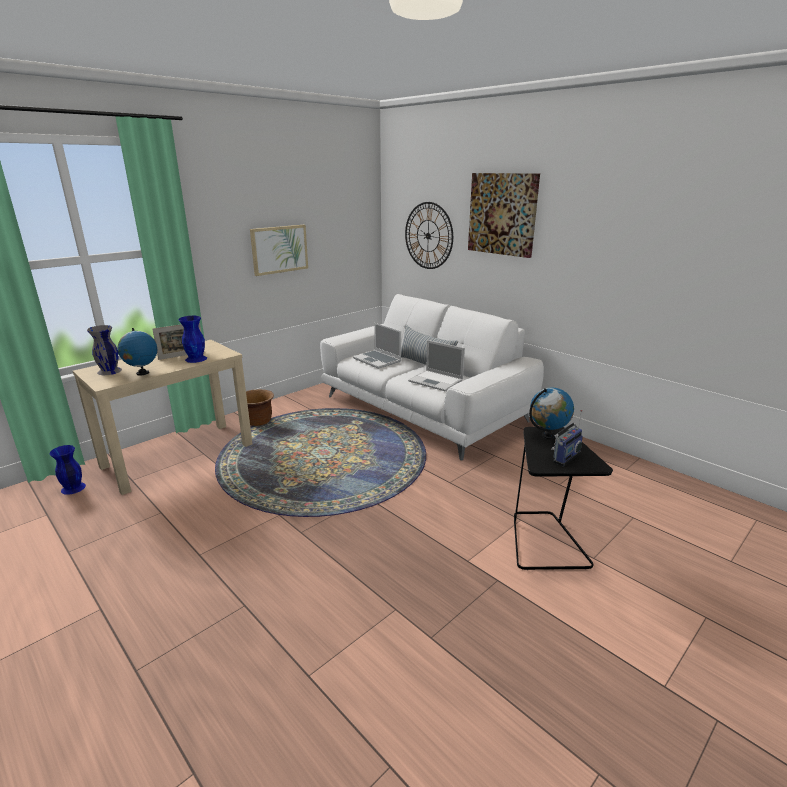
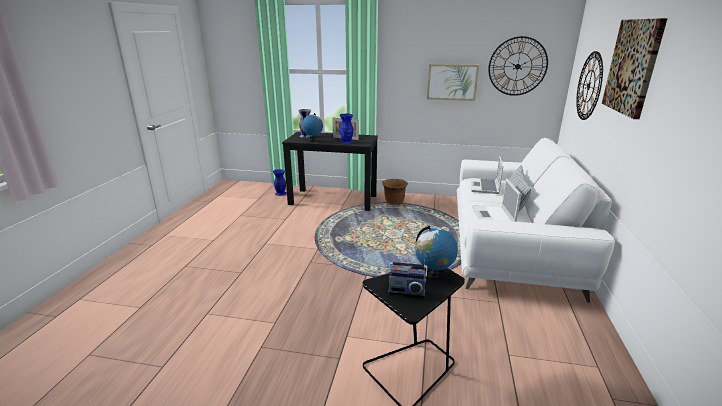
camera: 55 degrees right, 0 degrees up
beige console table [73,340,252,495] -> black console table [282,132,378,211]
none -> wall clock [488,36,548,96]

